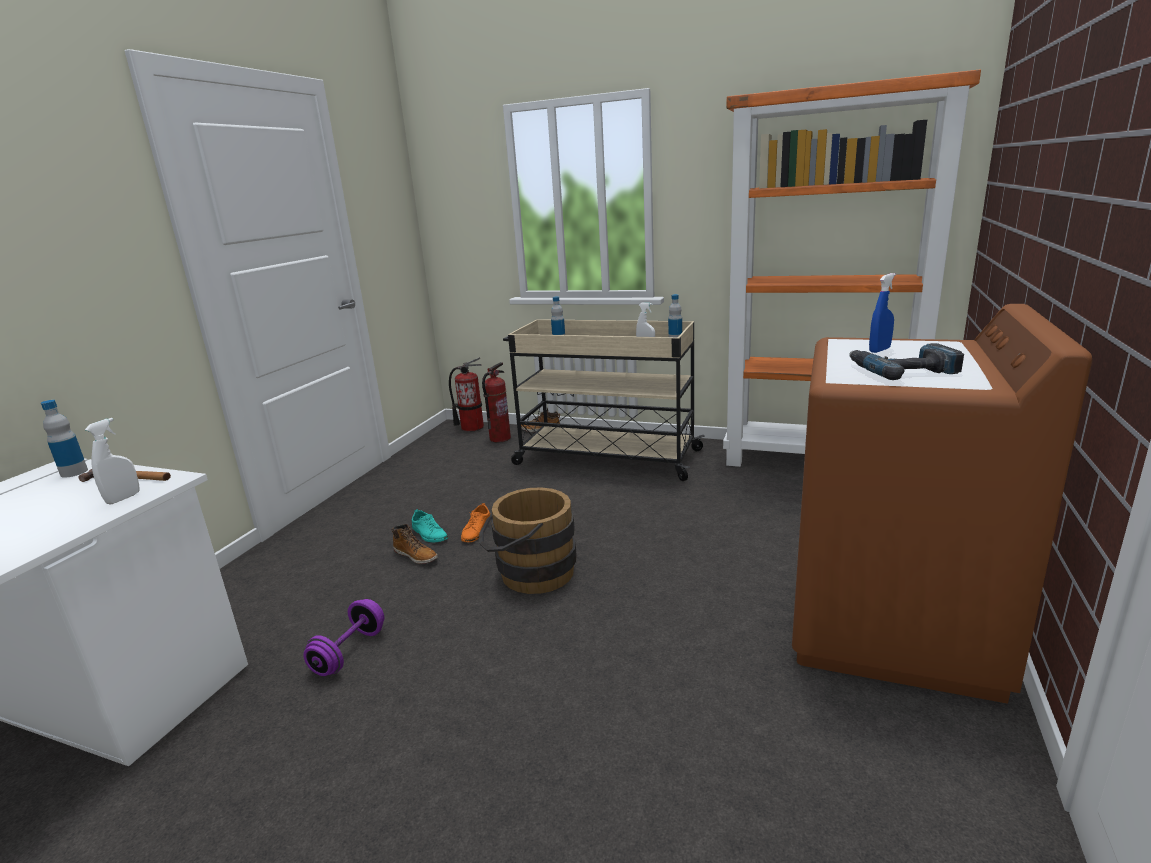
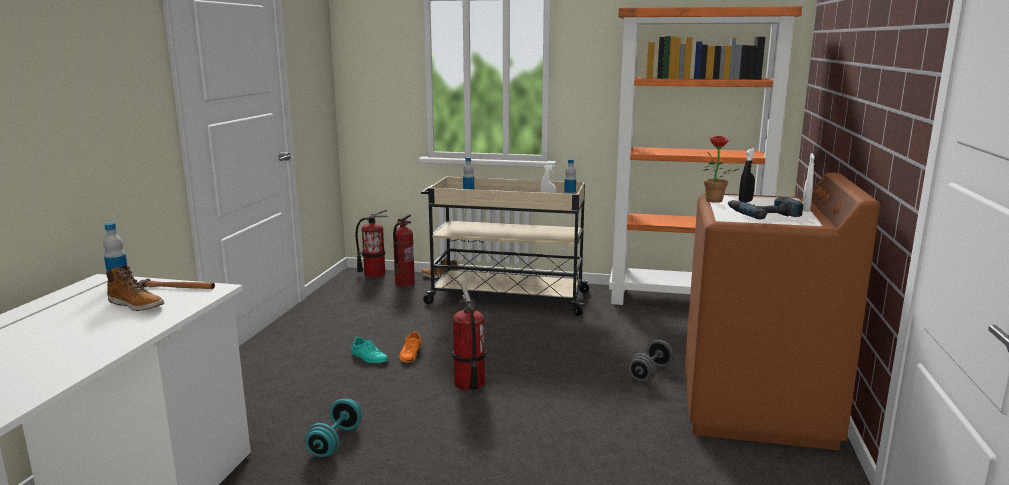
camera: 10 degrees left, 5 degrees down
white spray bottle [85,418,140,504] -> white spray bottle moved to [802,153,814,212]
purple dumbbell [303,599,384,676] -> turquoise dumbbell [305,399,361,457]
boot [391,524,438,564] -> boot moved to [106,264,164,311]
brown bucket [479,487,577,594] -> fire extinguisher [452,285,486,391]
blue spray bottle [869,273,896,353] -> black spray bottle [739,148,756,203]
none -> grey dumbbell [629,340,673,382]
none -> potted plant [702,136,739,203]

